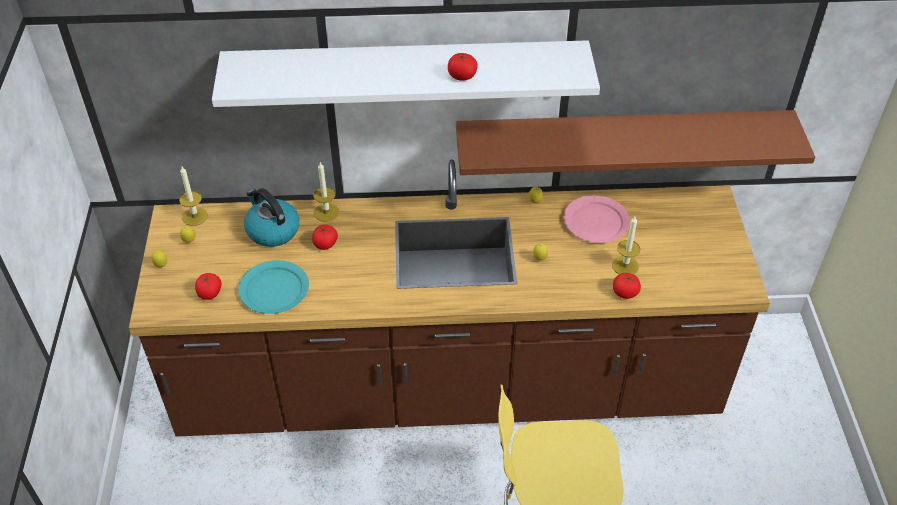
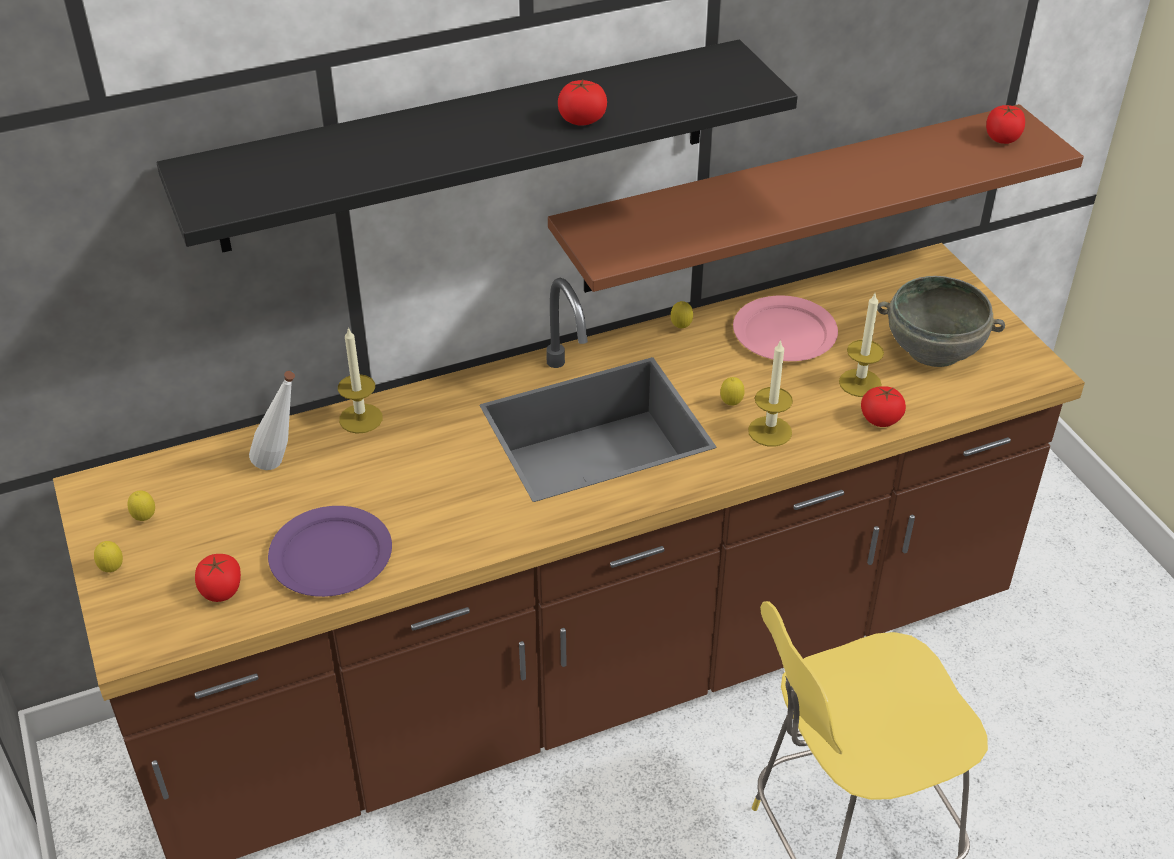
camera: 20 degrees left, 5 degrees down
candle [179,167,208,226] -> candle moved to [748,340,793,446]
white shelf [212,40,600,107] -> black shelf [157,40,798,253]
turquoise plate [238,260,309,314] -> purple plate [268,506,392,597]
kettle [244,188,299,247] -> white bottle [249,371,295,470]
tomato [312,224,338,250] -> tomato moved to [986,105,1025,144]
none -> grey bowl [877,276,1005,367]

